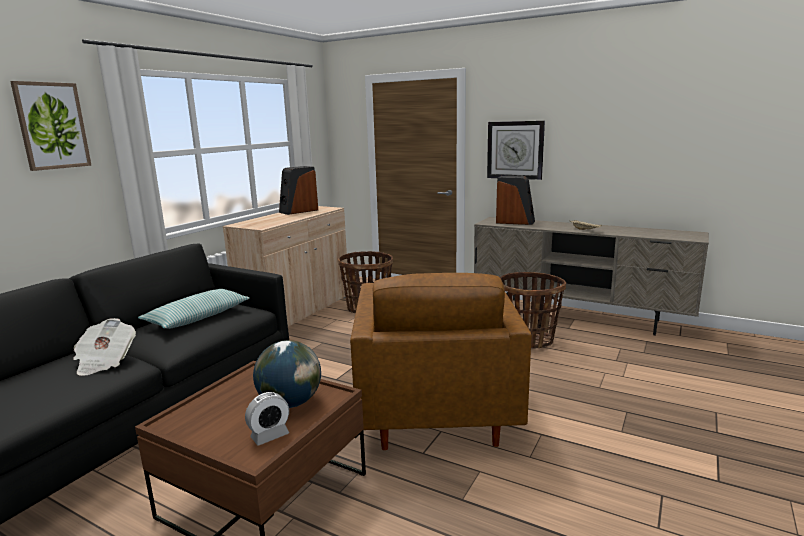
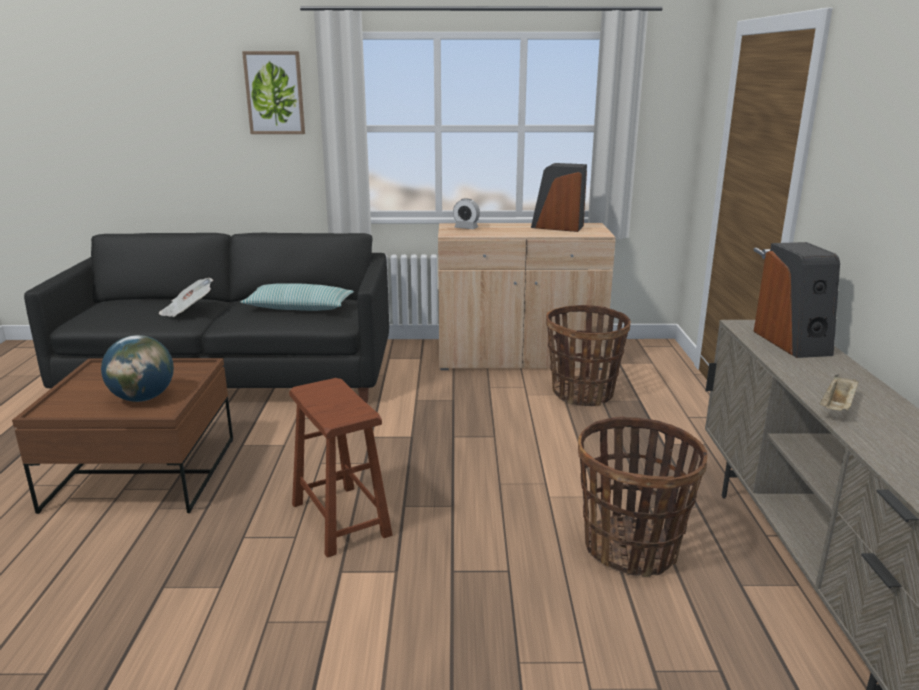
camera: 60 degrees right, 5 degrees up
alarm clock [245,392,289,445] -> alarm clock moved to [453,198,480,229]
brown armchair [350,273,532,450] -> brown stool [289,378,393,558]
wall clock [487,121,545,180] -> none

